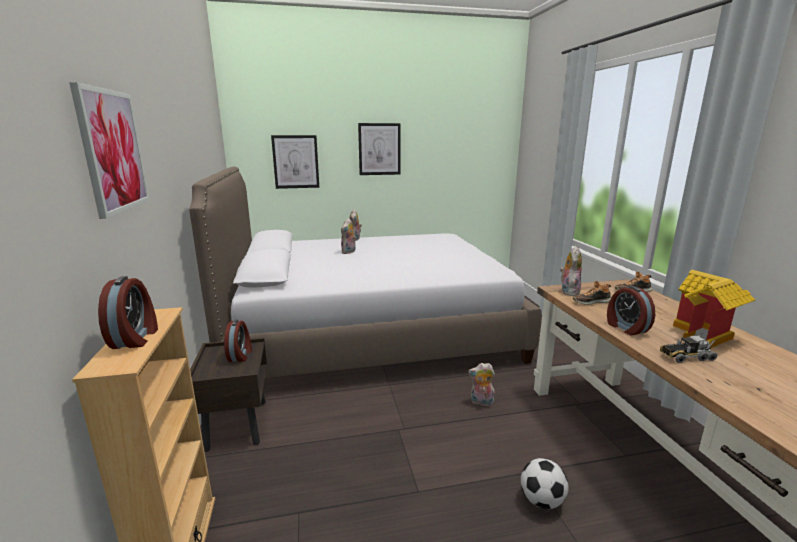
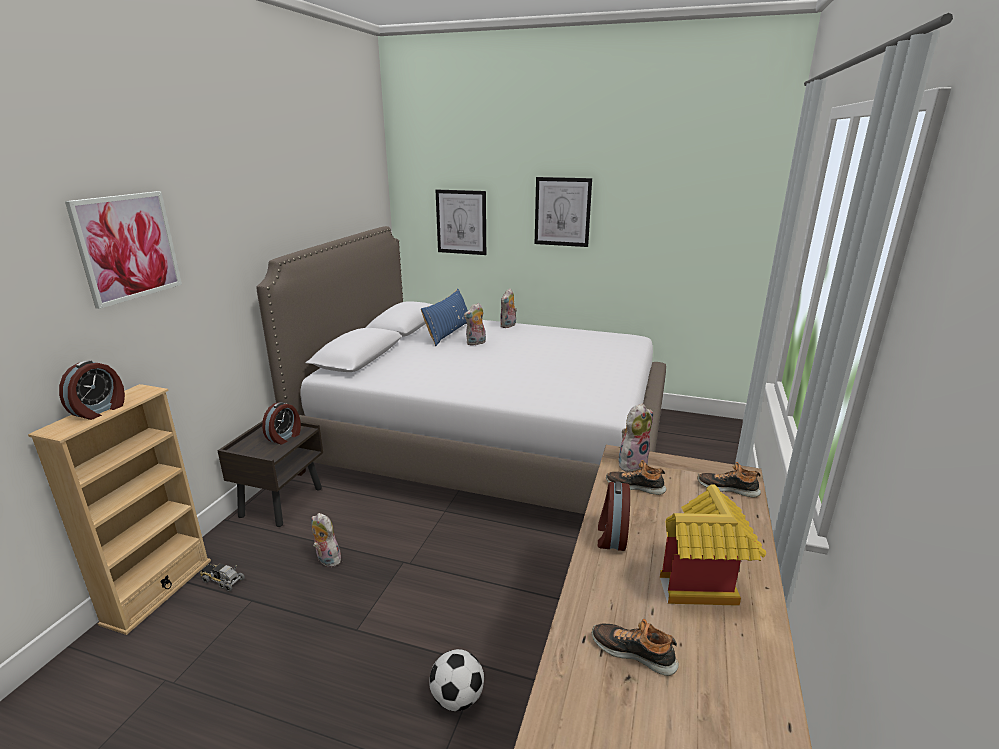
camera: 30 degrees right, 5 degrees up
plush toy [468,363,495,406] -> plush toy moved to [311,513,343,567]
toy truck [660,333,717,363] -> toy truck moved to [200,563,245,591]
none -> blue pillow [421,289,468,346]
none -> shoe [592,619,679,676]

